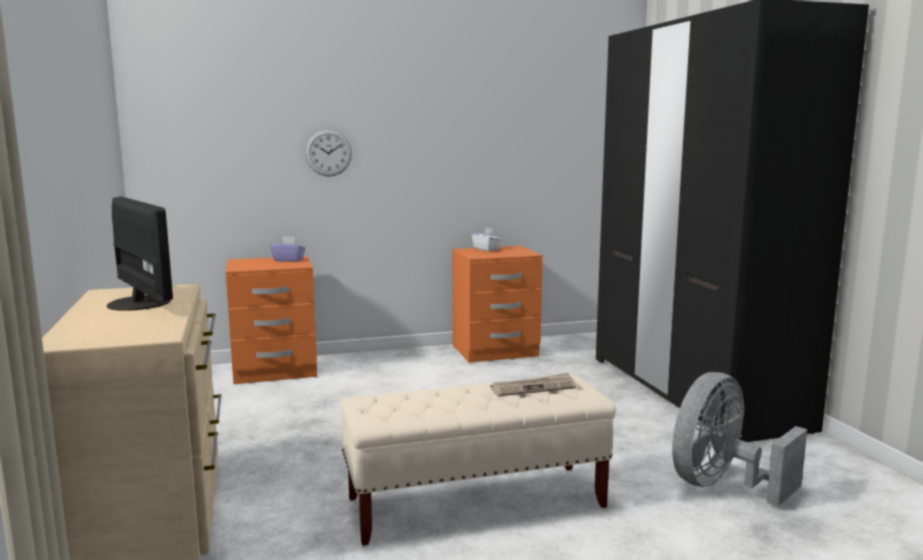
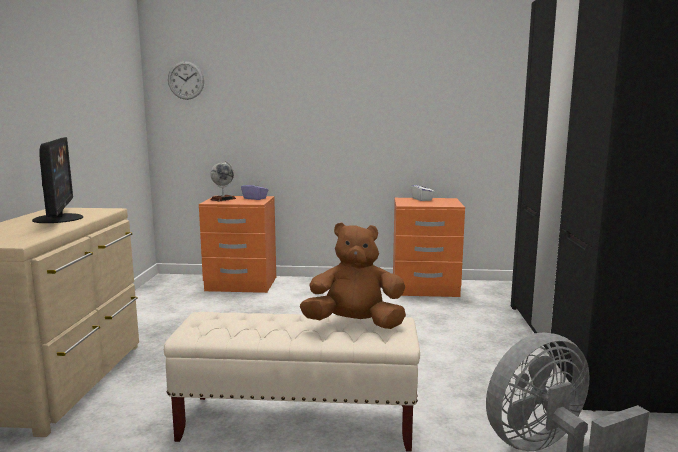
camera: 20 degrees right, 0 degrees up
wall clock [305,130,352,177] -> wall clock moved to [168,61,204,100]
newspaper [490,373,576,396] -> brown plush toy [300,223,406,329]
none -> globe [210,161,236,201]

